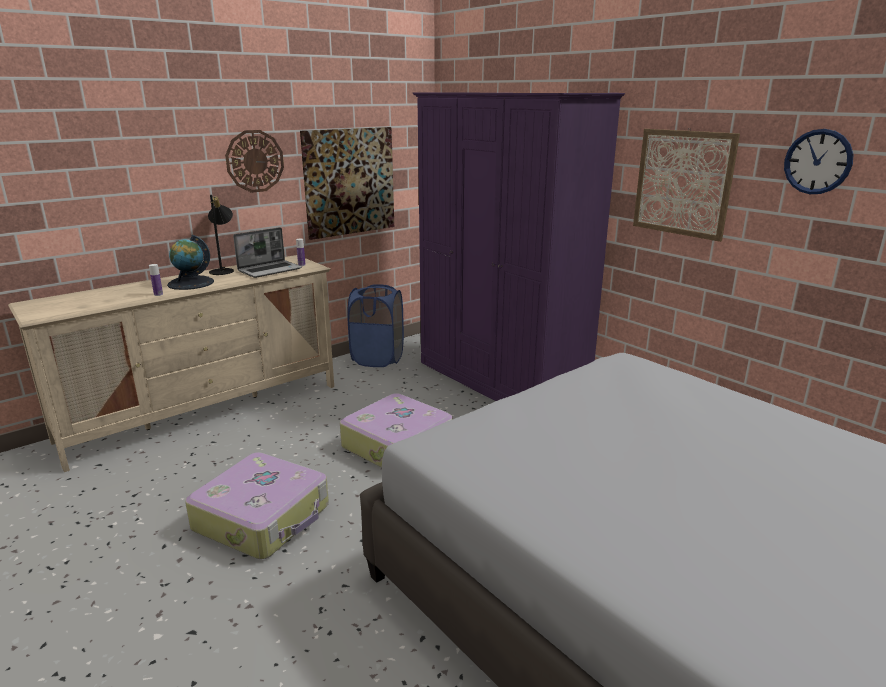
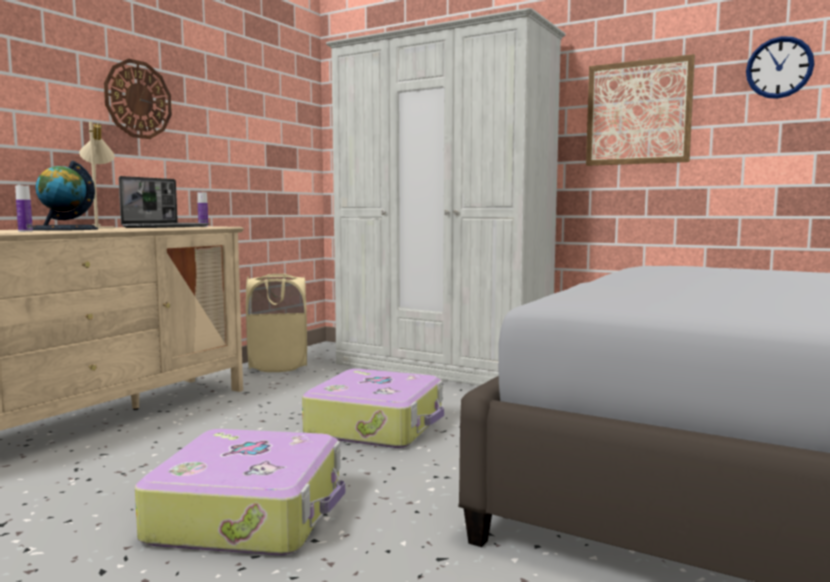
camera: 20 degrees left, 15 degrees down
black table lamp [208,195,234,275] -> beige table lamp [79,122,115,228]
picture [300,127,394,240] -> none
blue laundry basket [347,284,404,367] -> beige laundry basket [246,274,307,372]
purple wardrobe [413,92,625,401] -> white wardrobe [326,8,566,386]

